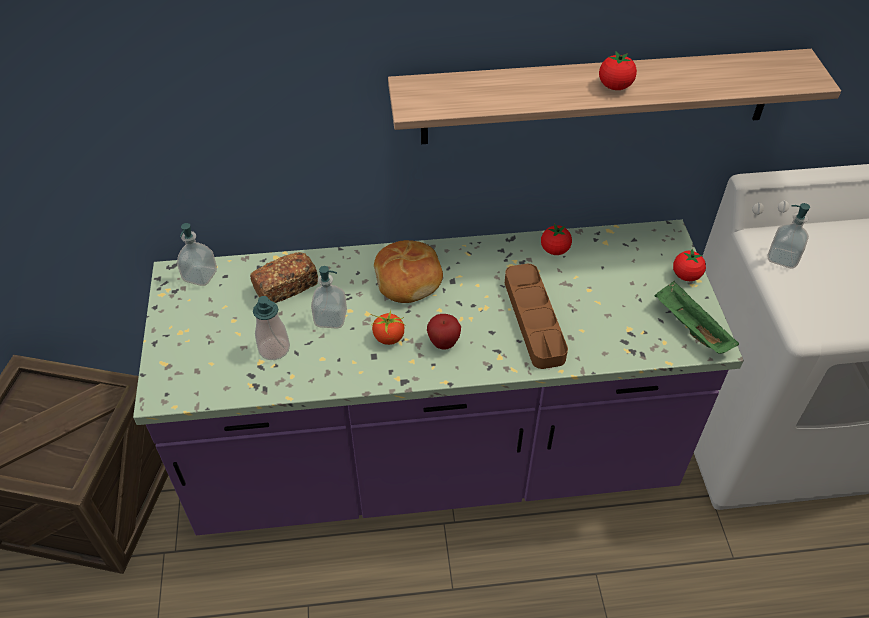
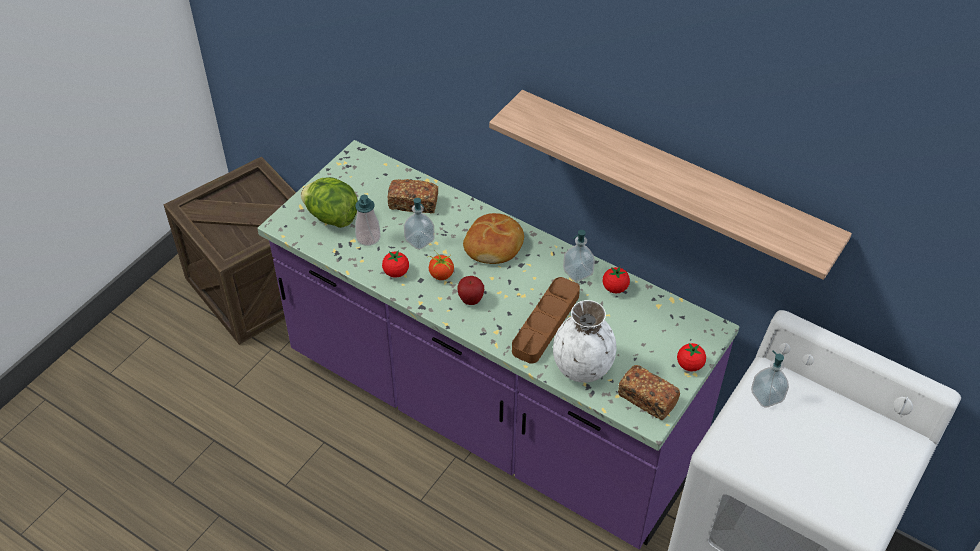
camera: 40 degrees right, 0 degrees up
soap dispenser [177,223,217,286] -> soap dispenser moved to [563,230,595,282]
tomato [599,51,637,90] -> tomato moved to [382,250,409,278]
green tray [654,281,739,354] -> bread [618,365,680,420]
none -> lettuce [301,177,358,228]
none -> white vase [553,300,617,383]

